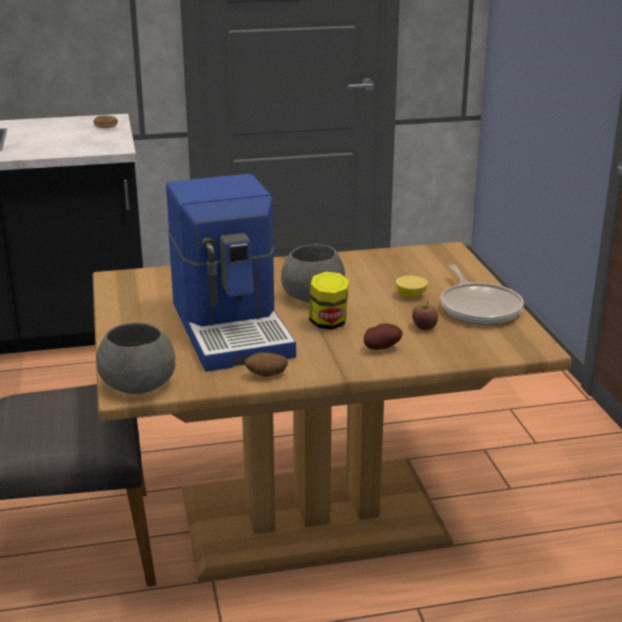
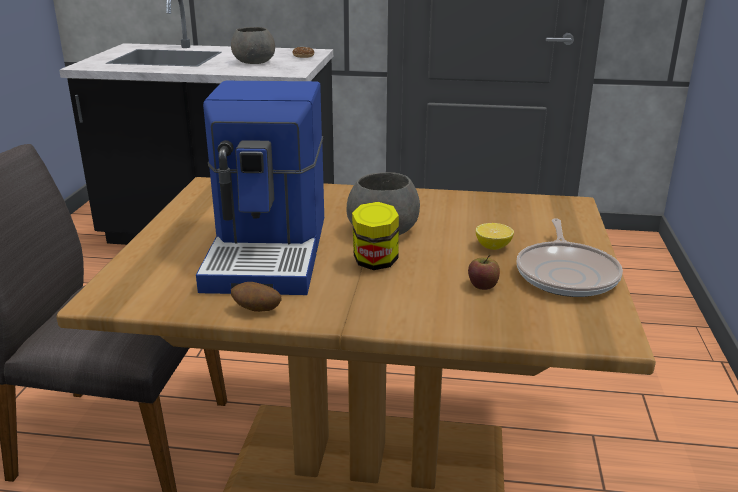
camera: 20 degrees right, 0 degrees up
grey bowl [96,322,175,394] -> grey bowl moved to [231,27,275,64]
potato [364,323,403,350] -> none

